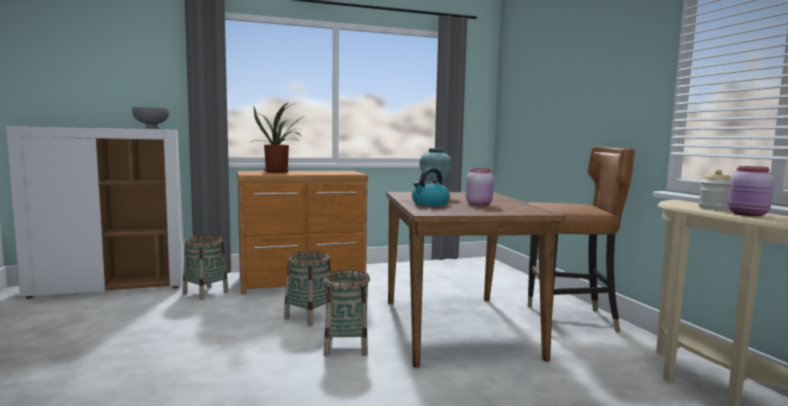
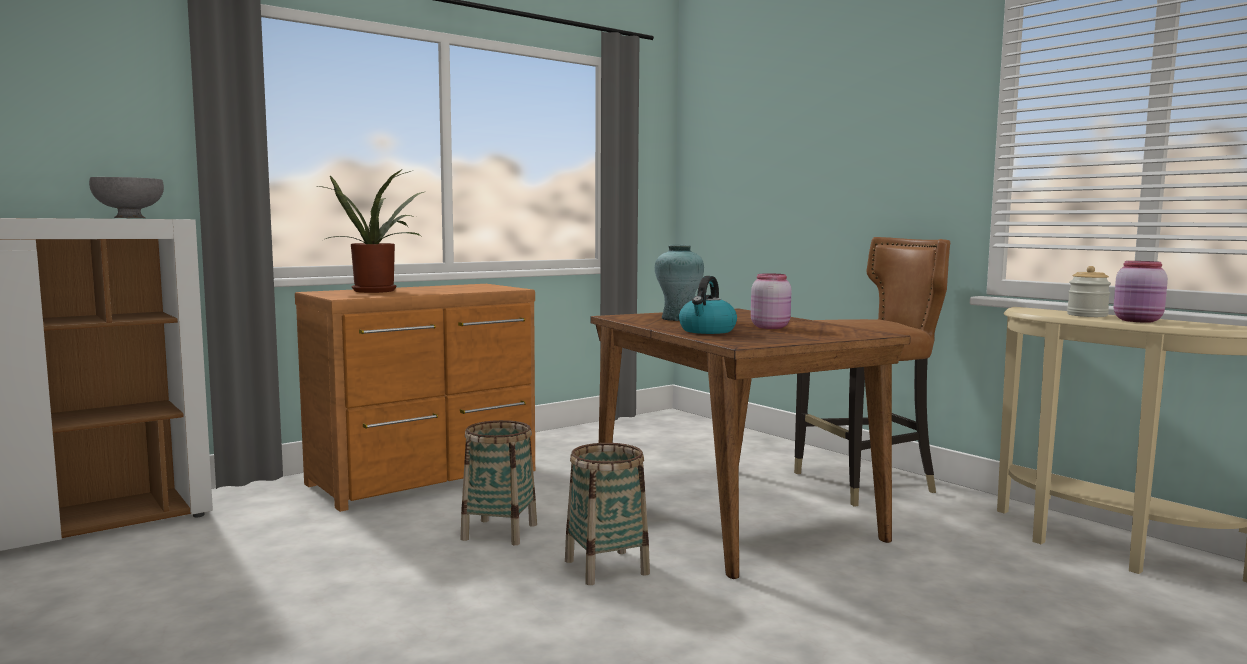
camera: 20 degrees left, 0 degrees up
basket [183,235,228,300] -> none

